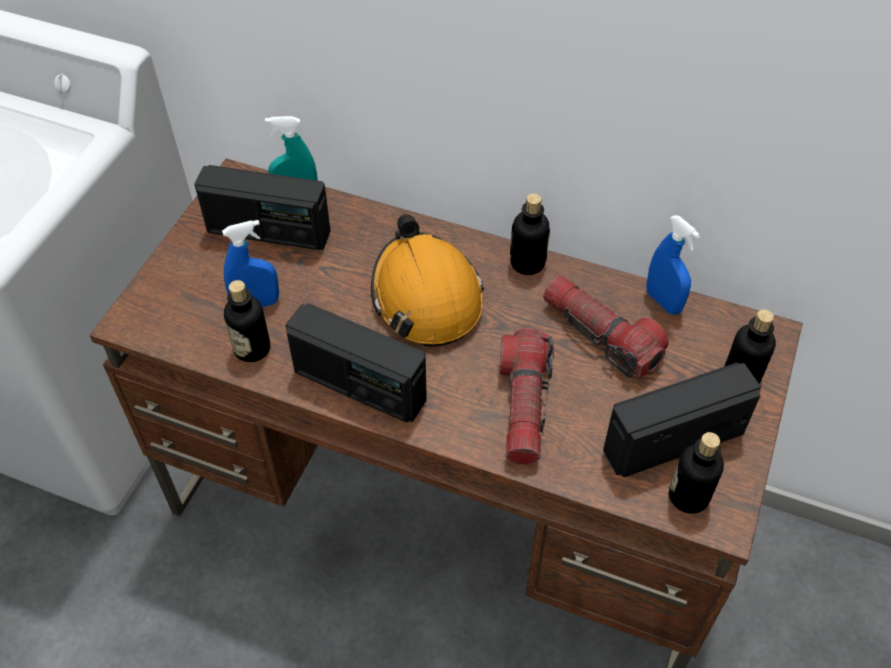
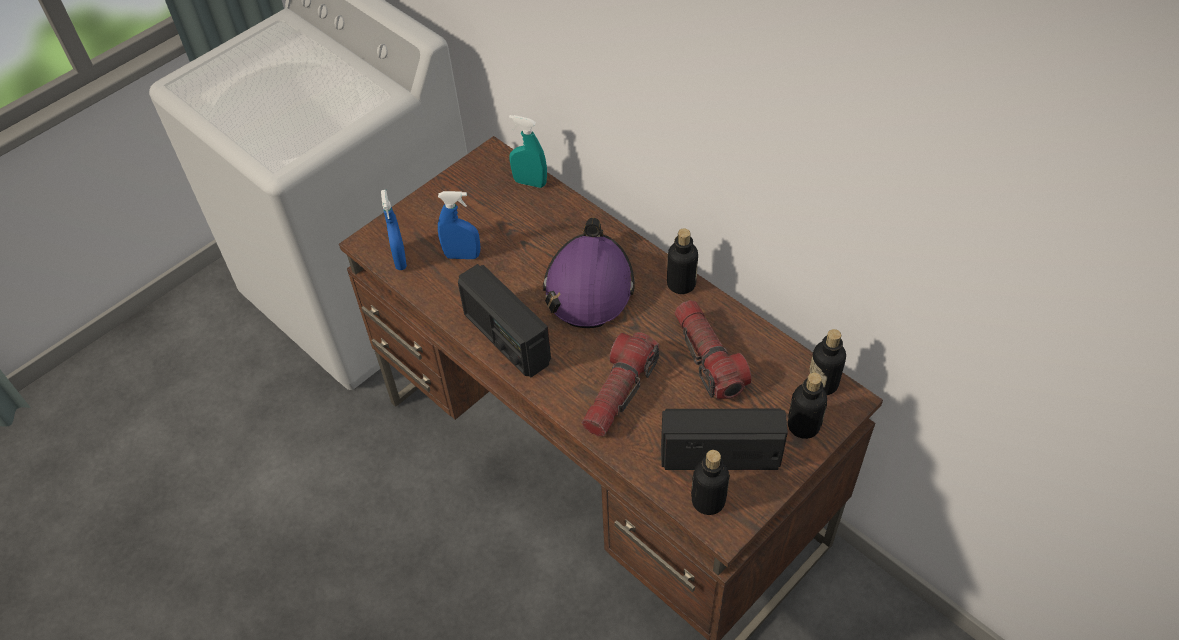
camera: 25 degrees right, 0 degrees up
radio [194,165,331,250] -> none
bottle [224,280,270,362] -> bottle moved to [808,329,846,395]
orange hard hat [371,214,484,347] -> purple hard hat [543,217,635,328]
blue spray bottle [646,215,700,315] -> blue spray bottle moved to [381,190,407,270]

